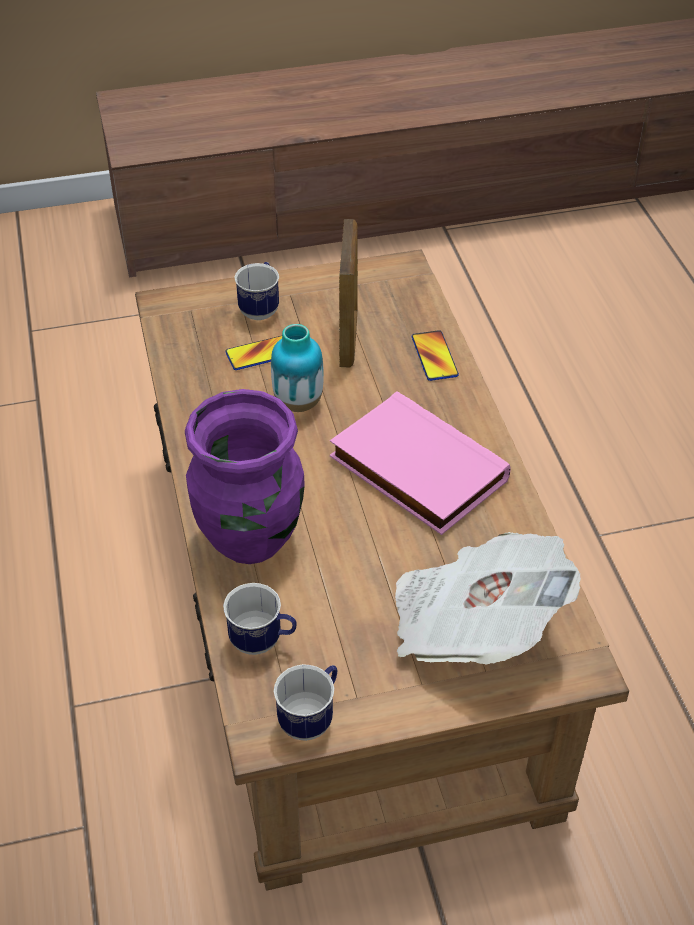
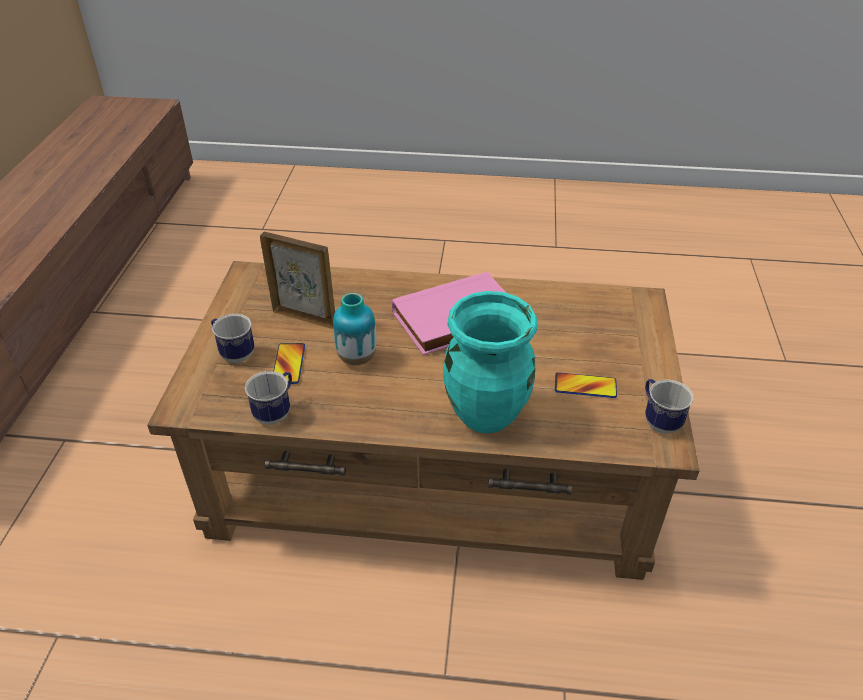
camera: 70 degrees left, 5 degrees down
purple vase [185,389,305,564] -> turquoise vase [443,291,537,433]
mug [223,583,297,655] -> mug moved to [245,371,292,424]
newspaper [395,532,581,665] -> none
phone [412,330,459,381] -> phone moved to [555,372,617,398]

